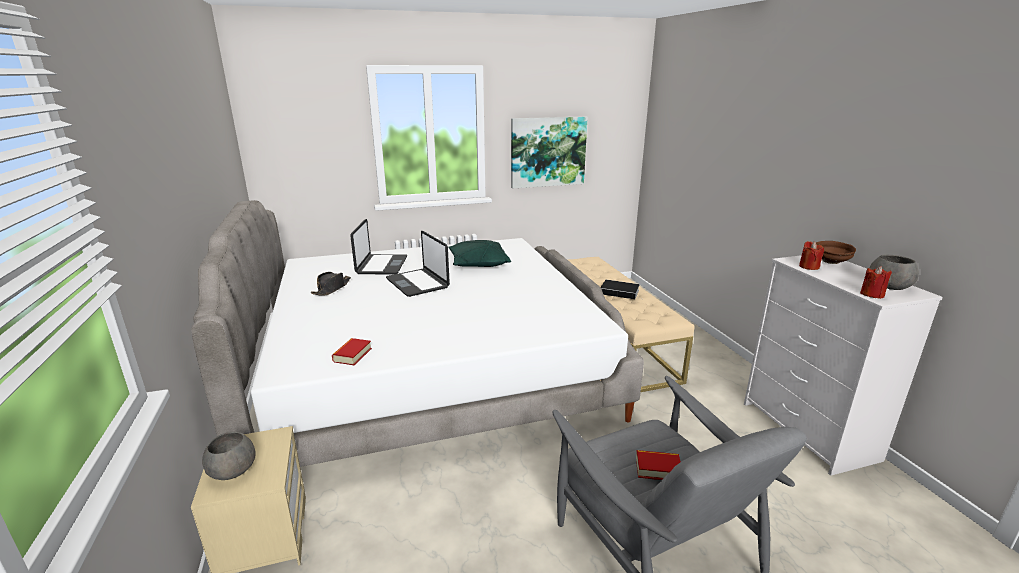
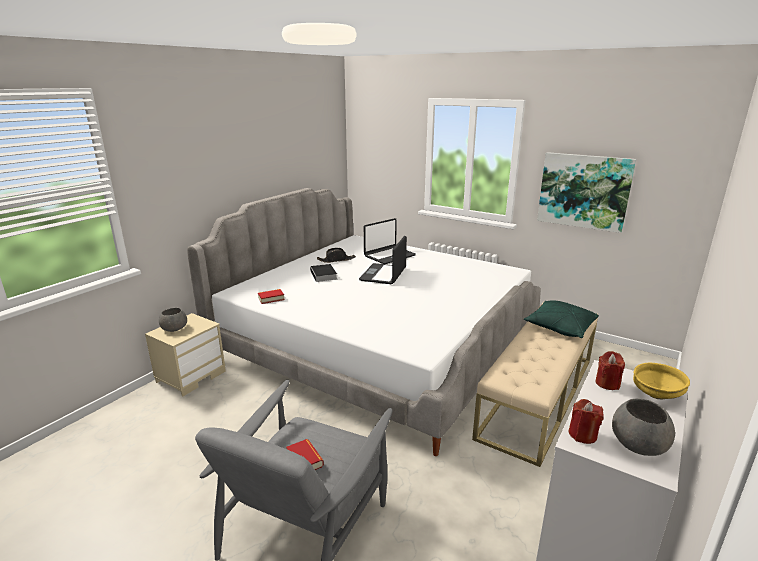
camera: 50 degrees right, 0 degrees up
green pillow [448,240,511,267] -> green pillow moved to [524,301,599,338]
book [600,280,642,300] -> book moved to [310,264,337,284]
brown bowl [816,241,856,264] -> yellow bowl [633,363,690,399]

